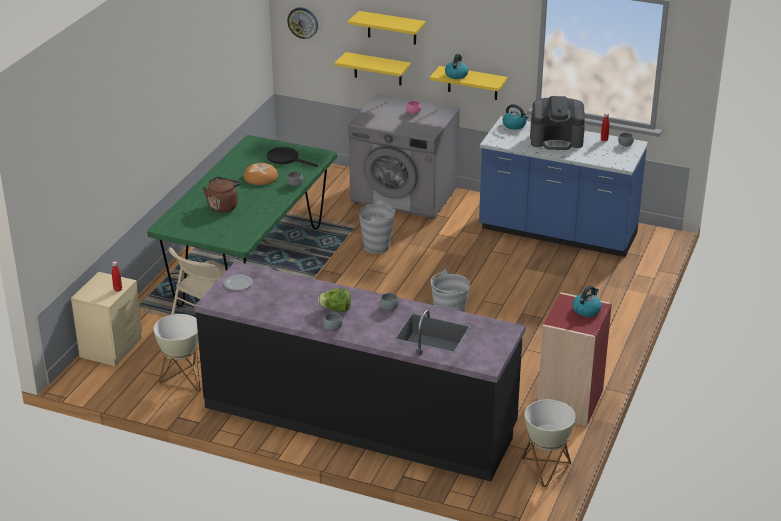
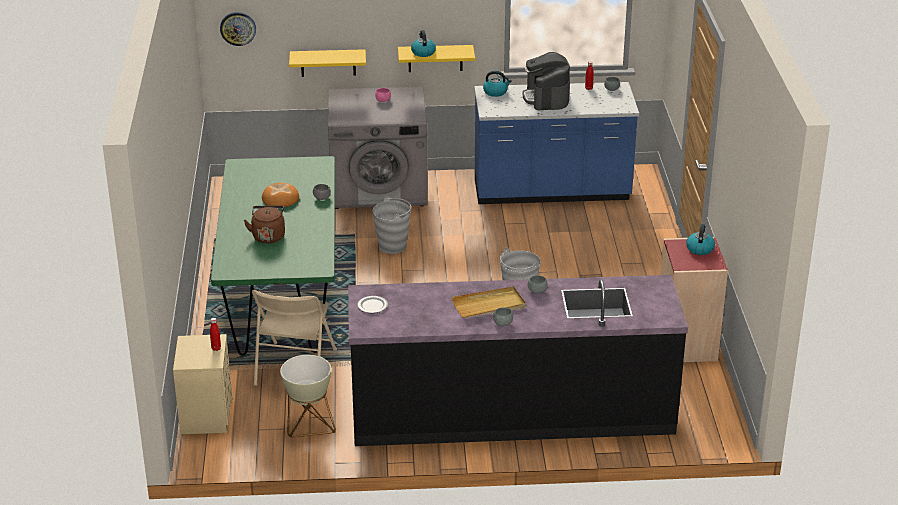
camera: 25 degrees left, 0 degrees up
black frying pan [267,147,318,167] -> none
lettuce [318,288,351,312] -> beige tray [452,286,526,318]
yellow shelf [348,11,426,45] -> none
planter [522,399,576,487] -> none
coffee machine [530,96,585,150] -> coffee machine turned 105 degrees clockwise [522,52,570,111]

